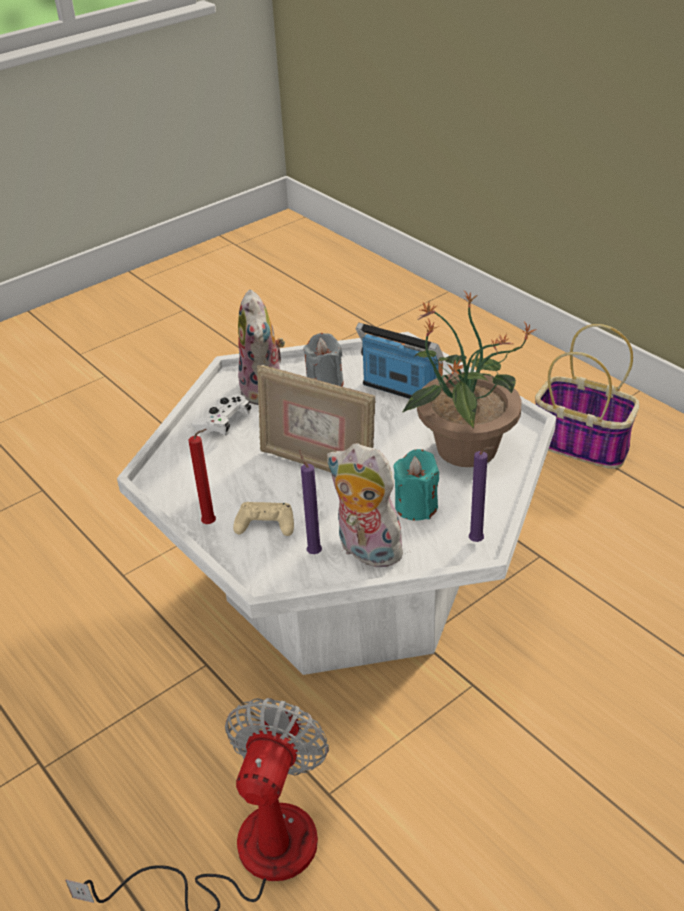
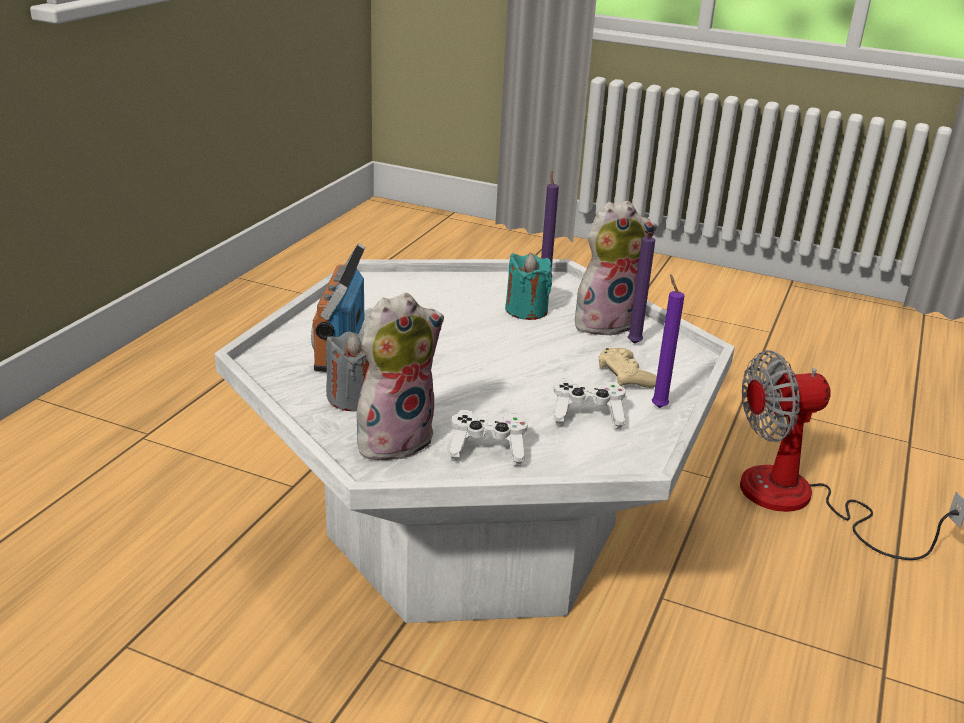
camera: 120 degrees left, 10 degrees down
red candle [189,429,216,524] -> purple candle [652,274,685,408]
picture frame [257,365,375,472] -> none
plush toy [327,443,406,567] -> plush toy turned 120 degrees counterclockwise [575,201,657,336]
potted plant [402,290,537,467] -> none
basket [535,324,639,469] -> none
none -> white game controller [553,378,626,430]

